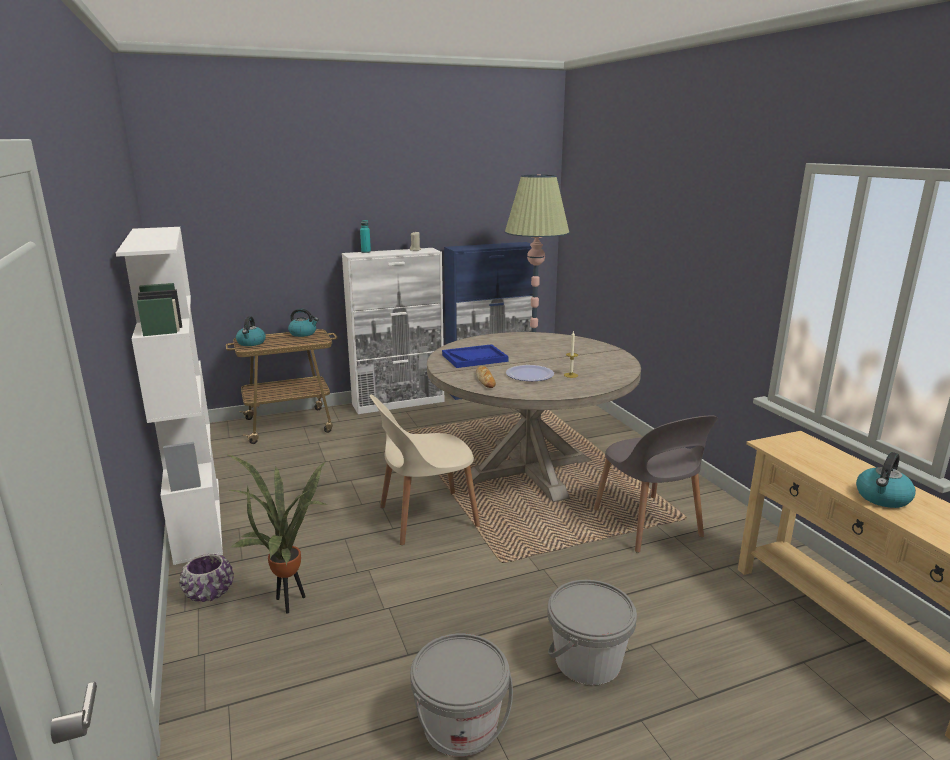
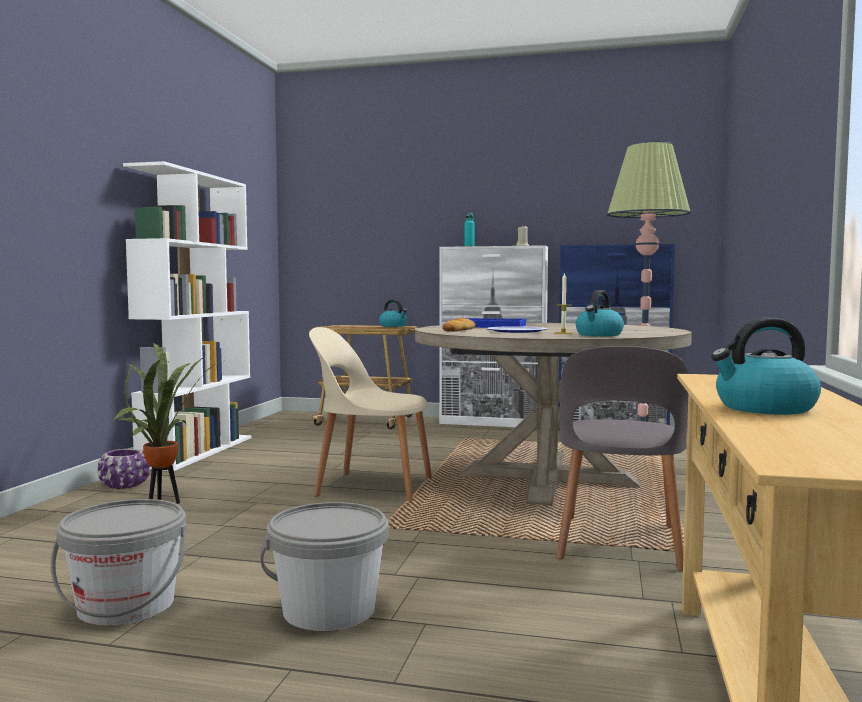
camera: 35 degrees right, 15 degrees down
kettle [236,316,266,346] -> kettle moved to [576,290,624,336]

